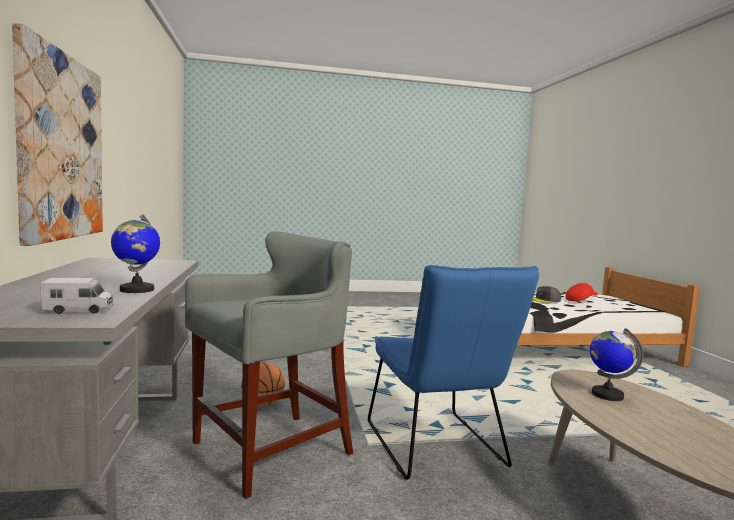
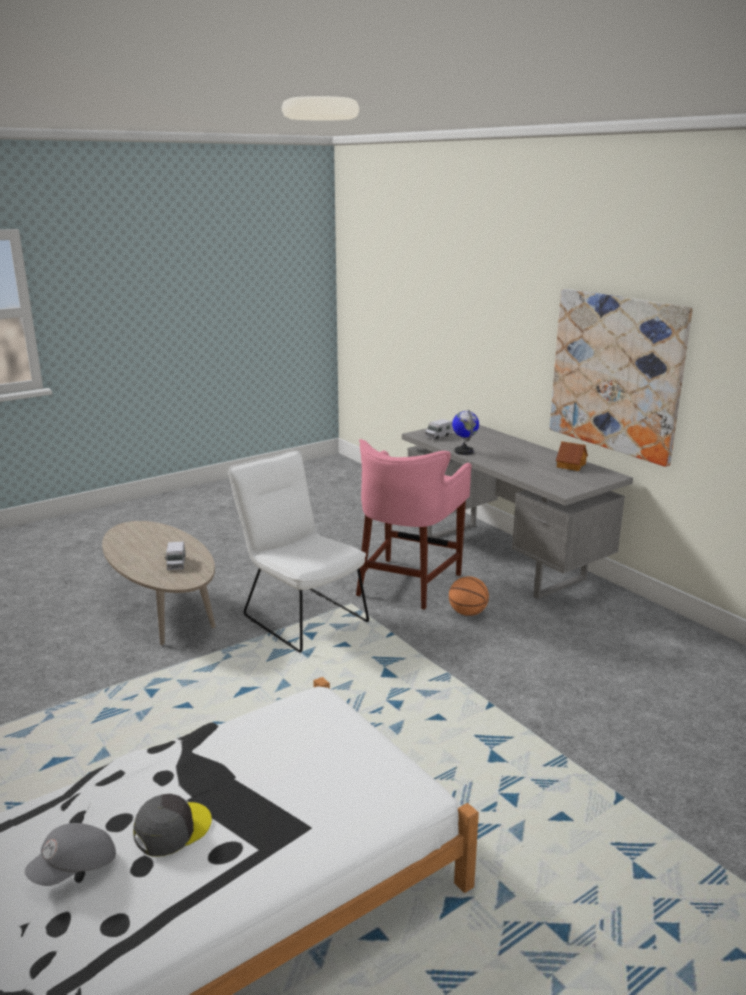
camera: 155 degrees right, 15 degrees up
grey stool [185,231,353,499] -> pink stool [356,439,472,610]
blue chair [368,265,539,480] -> white chair [228,450,369,653]
red cap [565,283,598,301] -> grey cap [25,823,116,886]
globe [590,328,644,401] -> toy truck [165,541,186,570]
none -> toy house [556,441,588,471]

